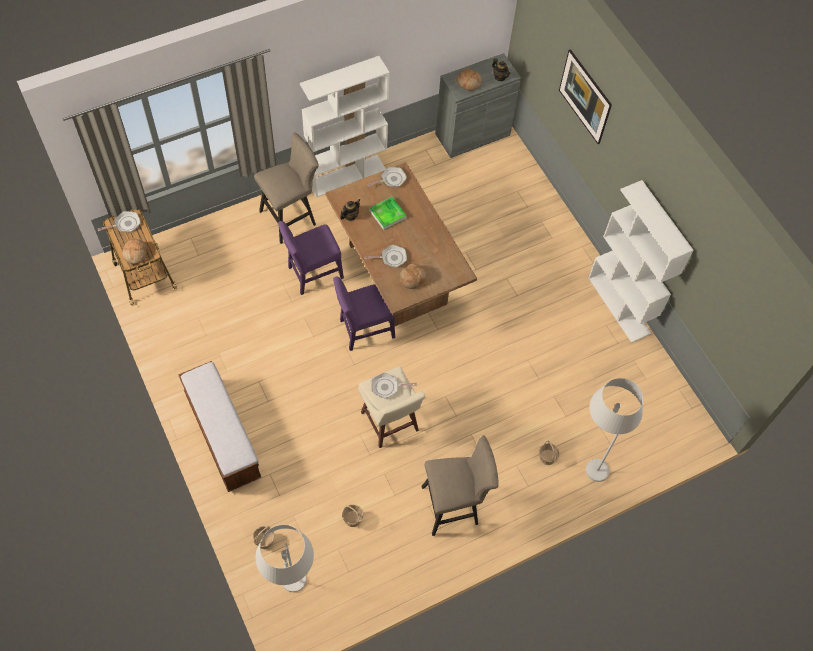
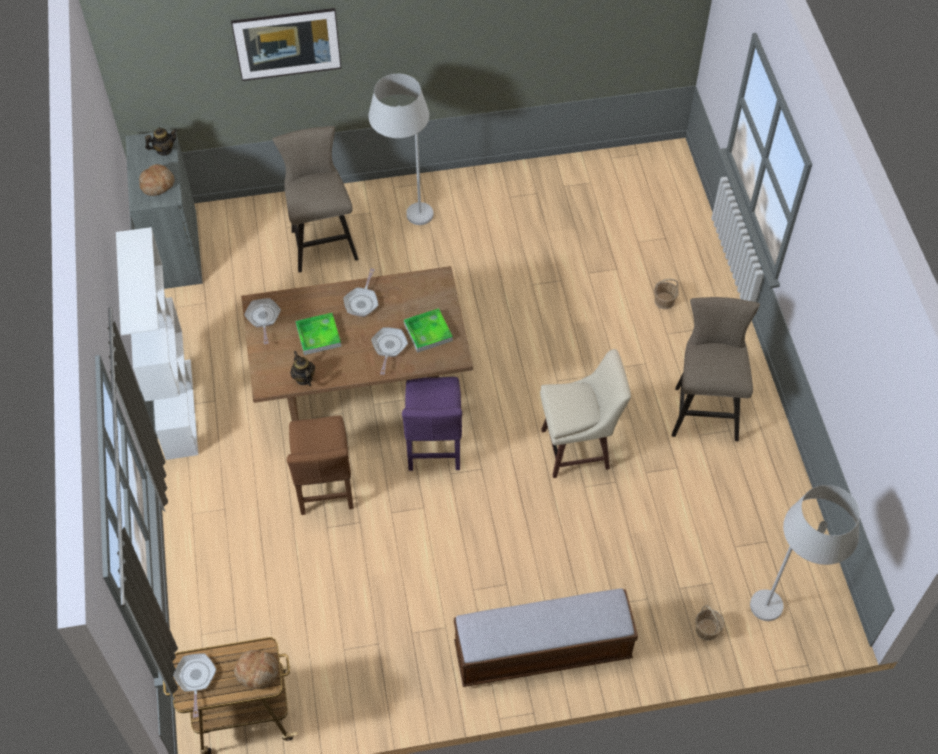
camera: 70 degrees left, 5 degrees down
beige stool [254,132,319,244] -> beige stool moved to [273,126,359,272]
purple chair [278,221,344,295] -> brown chair [287,415,354,515]
basket [342,505,364,527] -> none
frying pan [372,373,417,399] -> frying pan moved to [343,268,378,317]
bread [400,263,426,289] -> tray [404,308,453,353]
white floor lamp [586,378,643,482] -> white floor lamp moved to [368,74,433,225]
white bookcase [588,180,694,343] -> none

